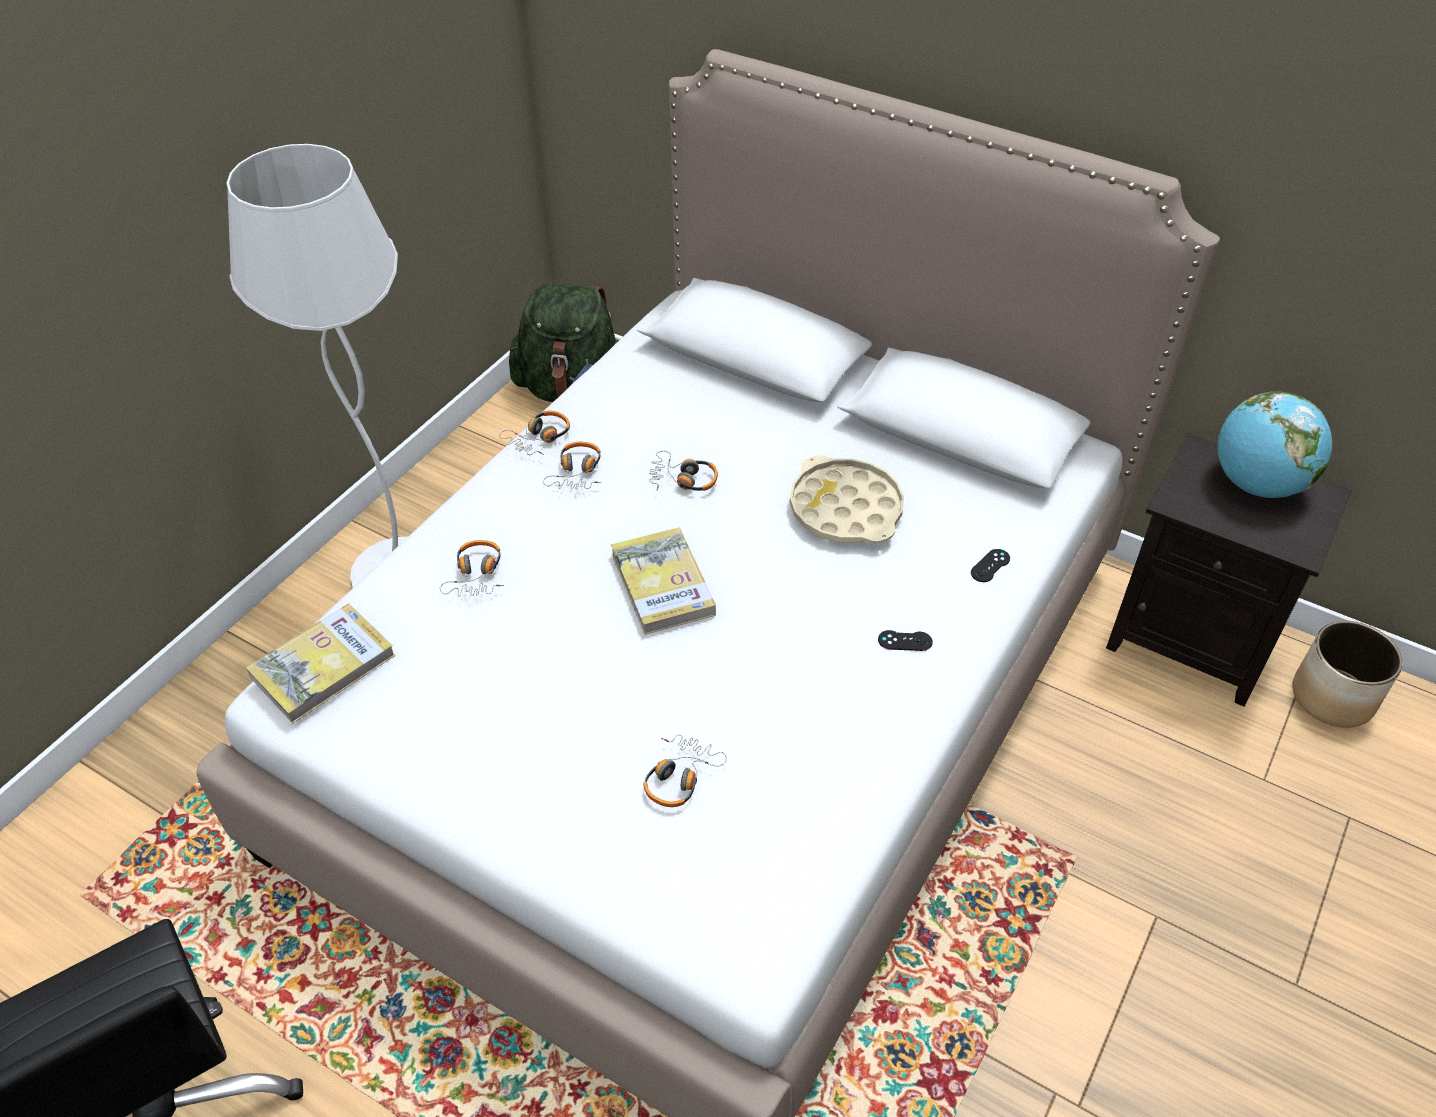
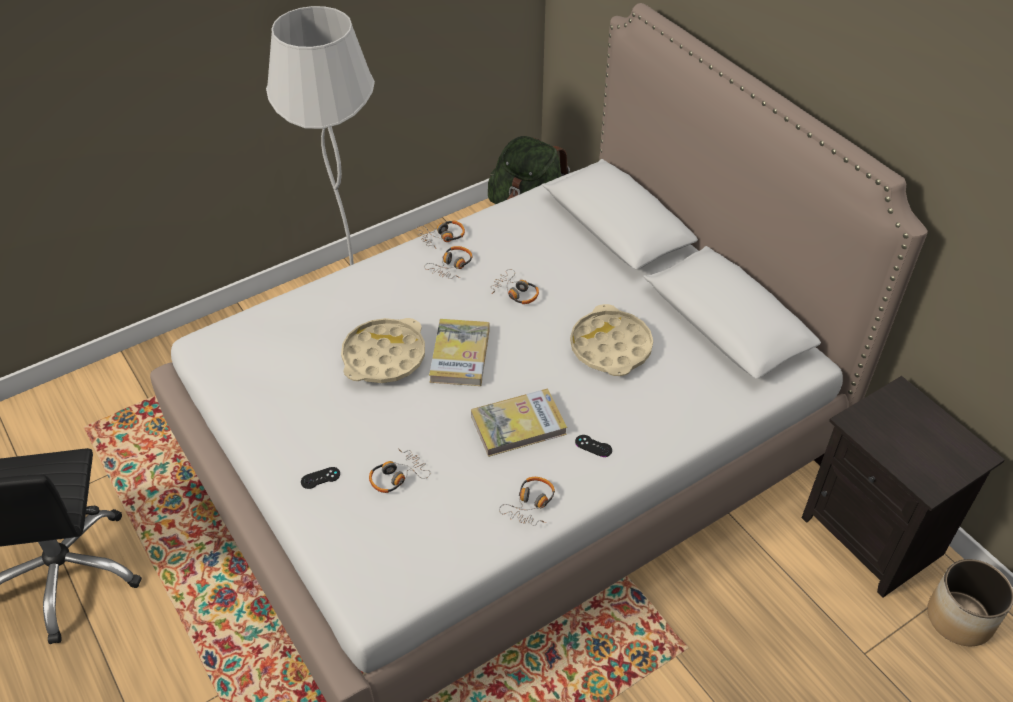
camera: 25 degrees right, 0 degrees up
book [246,604,396,723] -> book moved to [471,389,567,457]
headphones [440,540,504,596] -> headphones moved to [499,477,555,526]
black game controller [971,549,1010,582] -> black game controller moved to [301,467,340,489]
globe [1217,392,1332,498] -> none
none -> beige tray [341,318,425,383]

